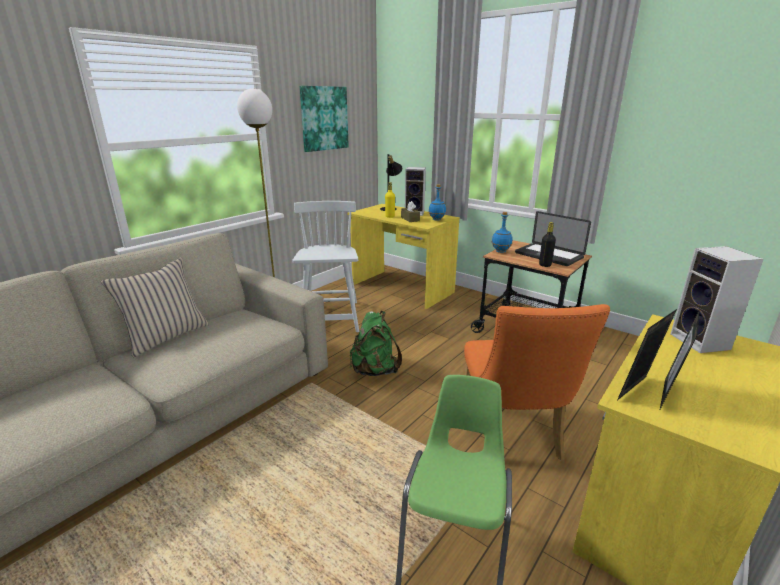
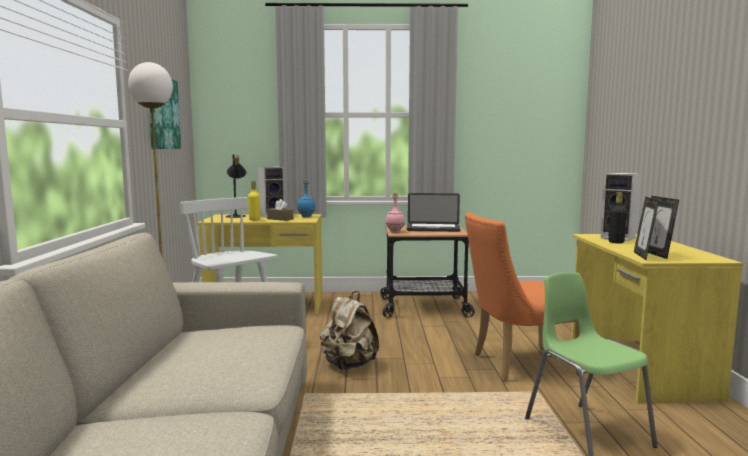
camera: 40 degrees left, 15 degrees down
beige pillow [101,257,209,357] -> none
green backpack [350,311,402,376] -> beige backpack [320,291,379,370]
orange chair [464,304,610,460] -> orange chair turned 120 degrees clockwise [465,212,589,382]
blue bottle [492,212,513,253] -> pink bottle [385,193,405,232]
black bottle [539,222,556,267] -> black bottle moved to [608,192,627,244]

